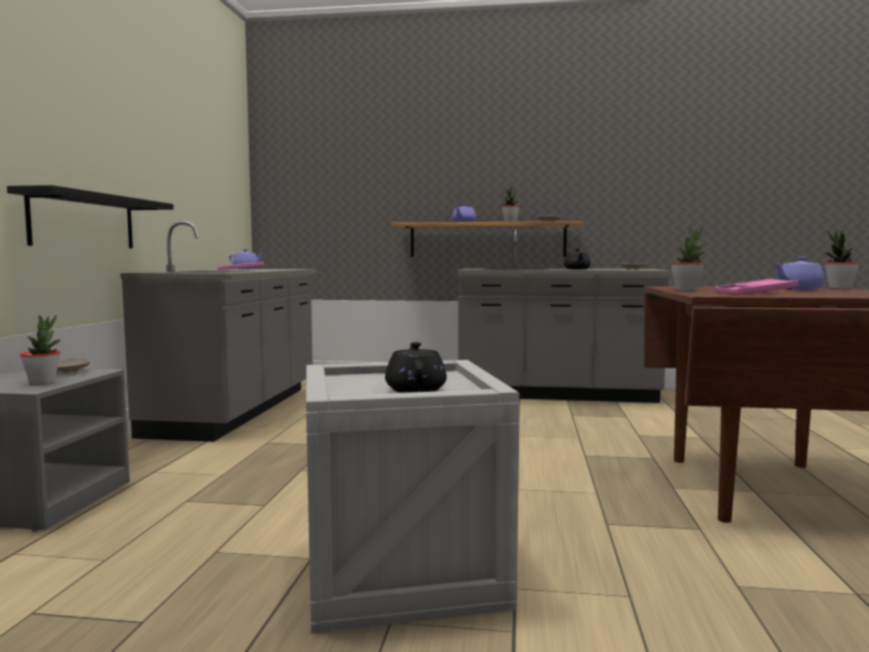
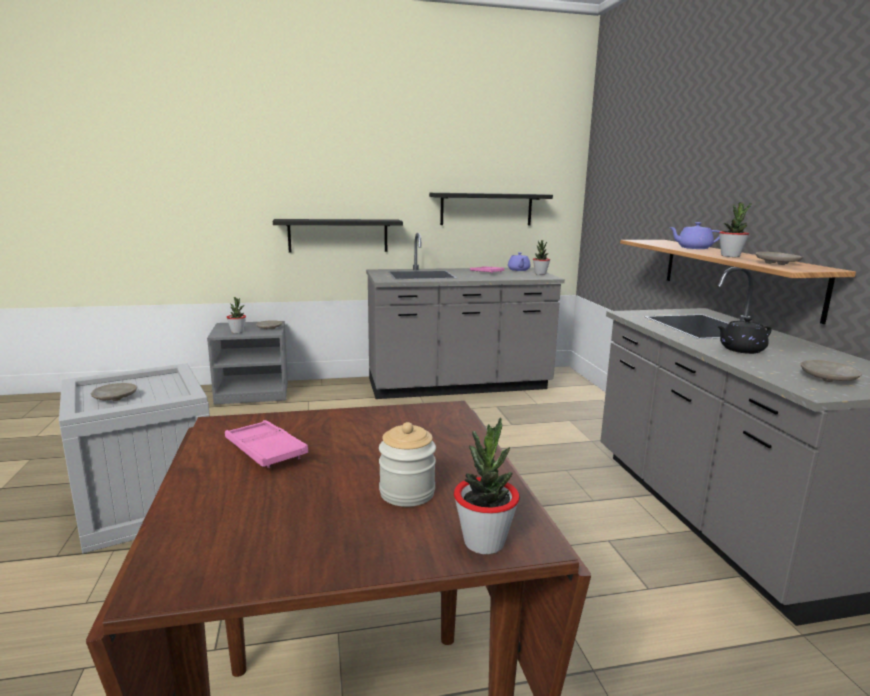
camera: 70 degrees right, 10 degrees up
black teapot [385,342,447,393] -> beige plate [90,383,137,401]
potted plant [671,227,705,291] -> potted plant moved to [533,240,550,275]
purple teapot [774,256,825,290] -> jar [379,422,436,507]
none -> black shelf [429,193,553,225]

